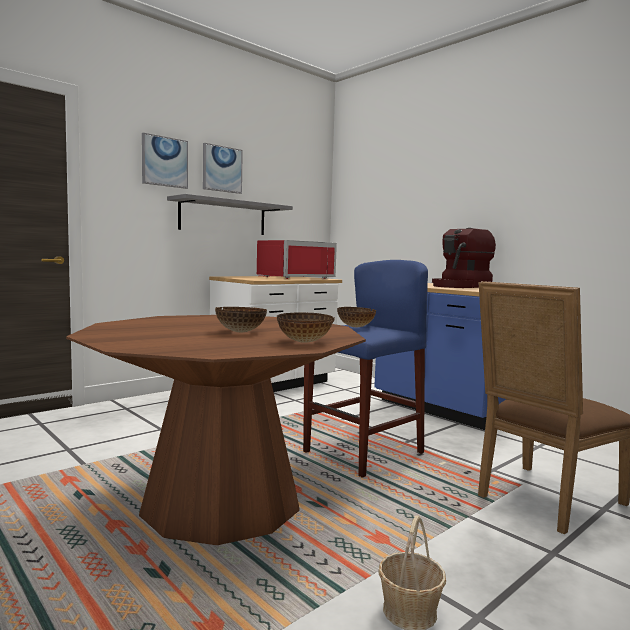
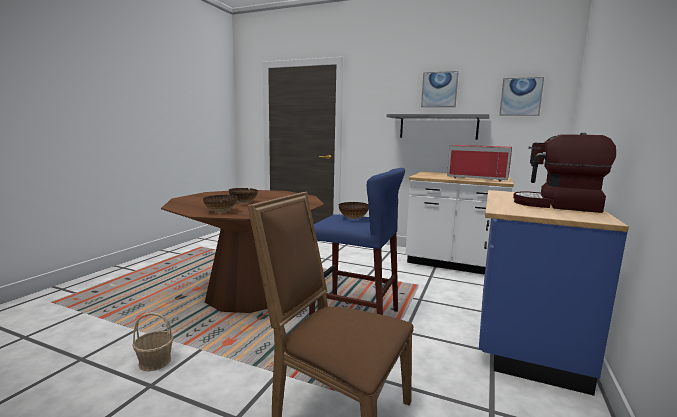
camera: 65 degrees right, 5 degrees up
picture [142,133,188,189] -> picture moved to [499,77,544,116]

